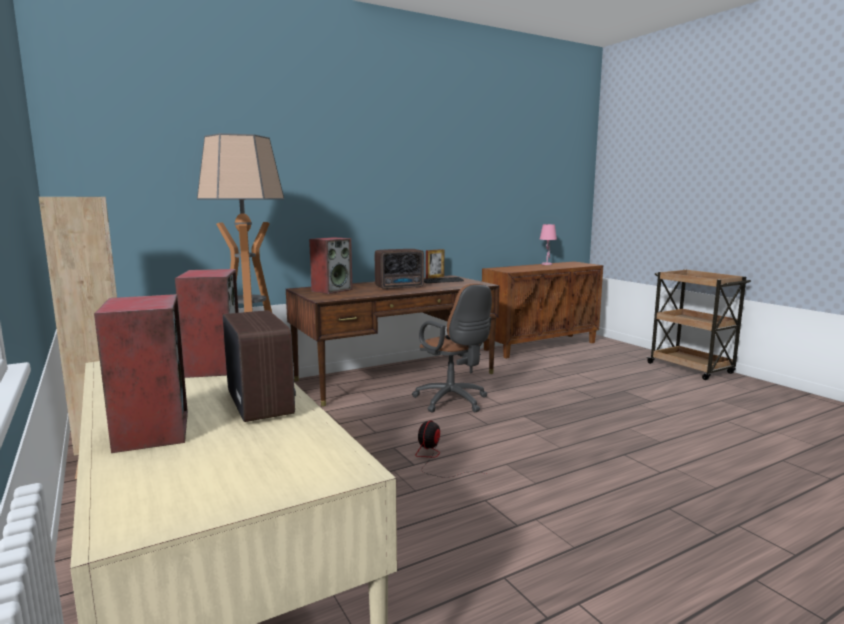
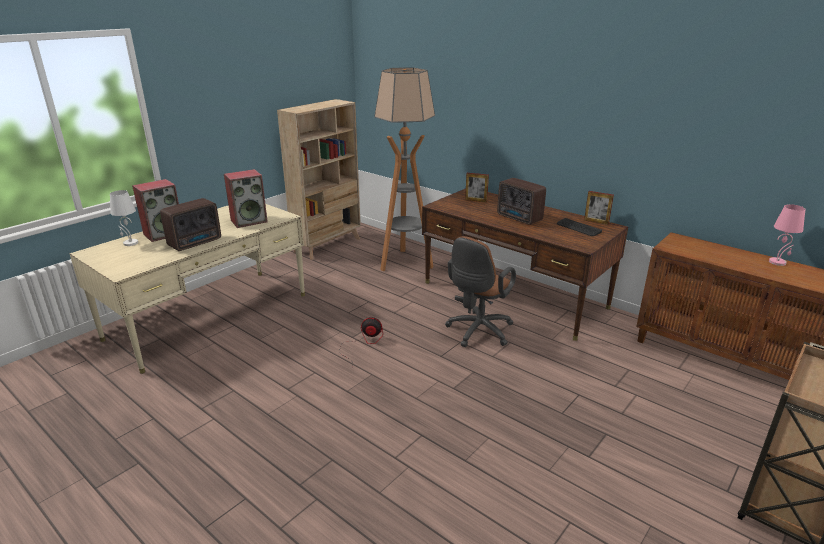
camera: 70 degrees right, 15 degrees up
speaker [309,237,353,294] -> picture frame [465,173,489,202]
none -> white table lamp [110,190,138,246]

